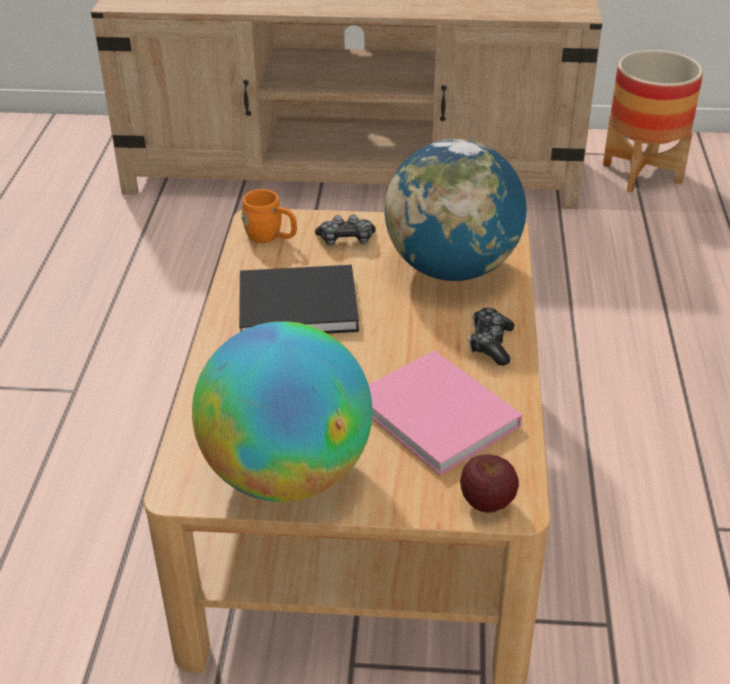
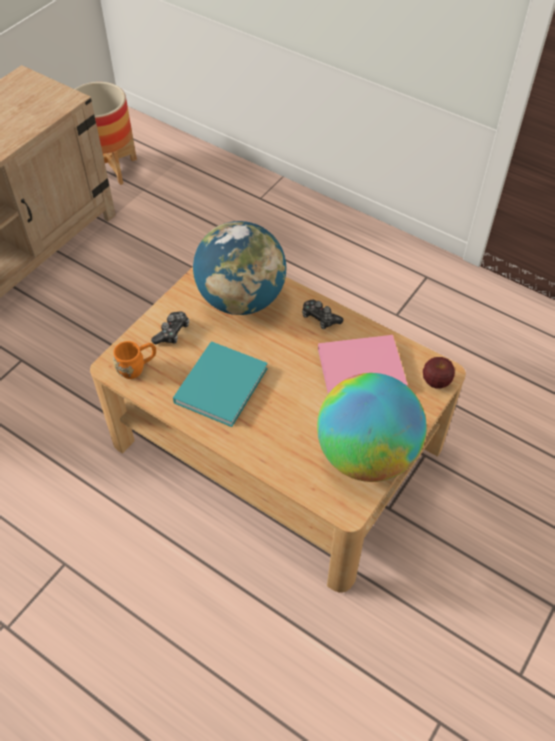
camera: 60 degrees left, 15 degrees up
black book [239,265,359,334] -> turquoise book [173,341,268,427]

